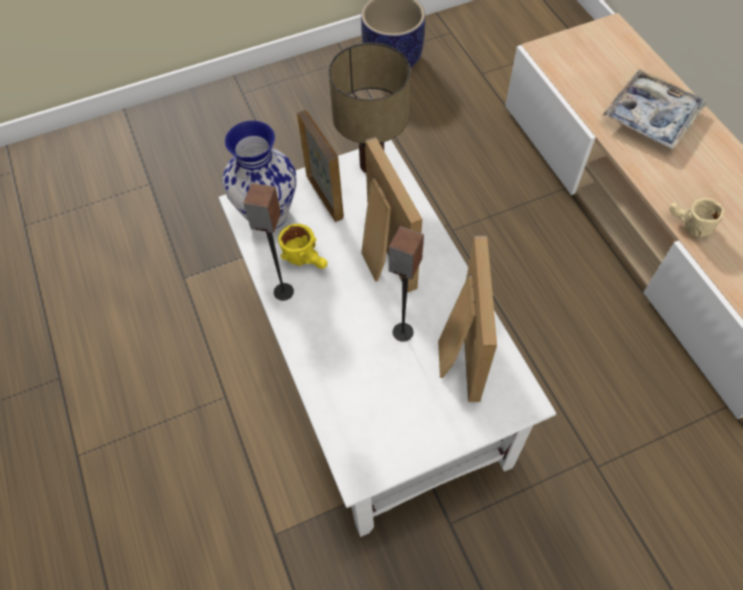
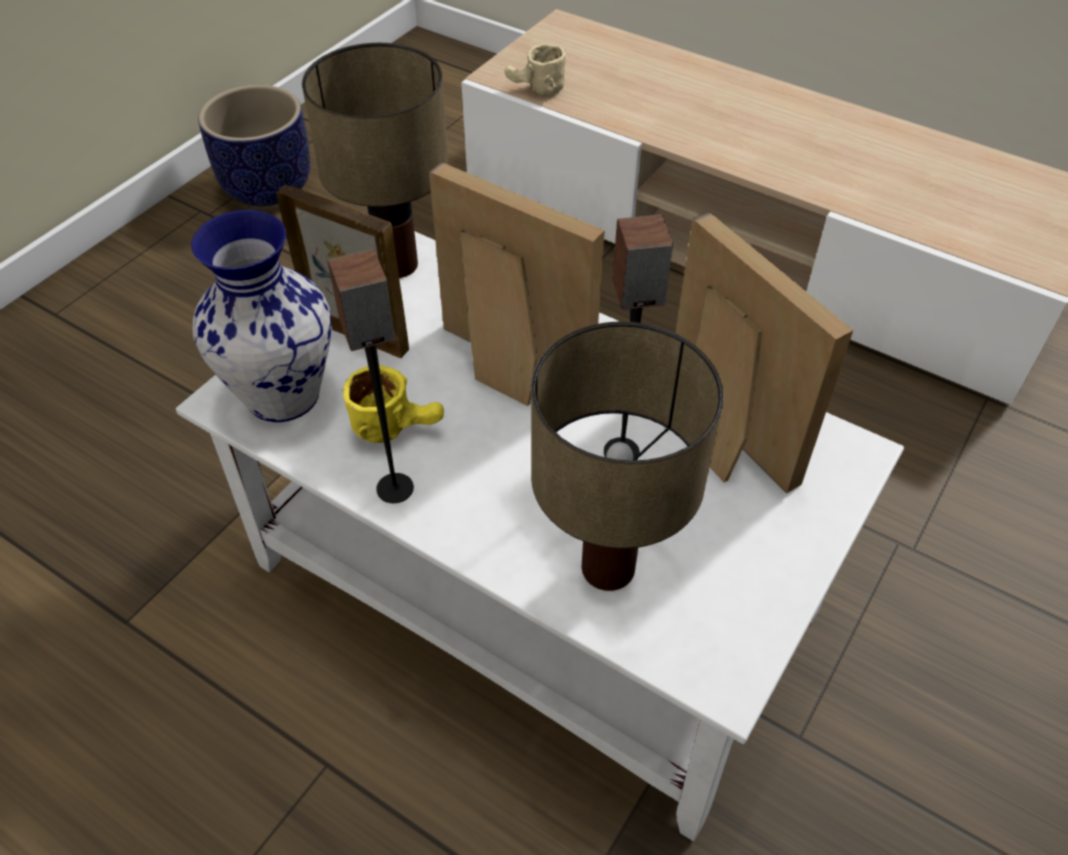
camera: 35 degrees left, 10 degrees down
tray [602,69,706,150] -> none
beige mug [669,198,724,238] -> beige mug moved to [505,43,566,96]
none -> table lamp [531,322,724,591]

